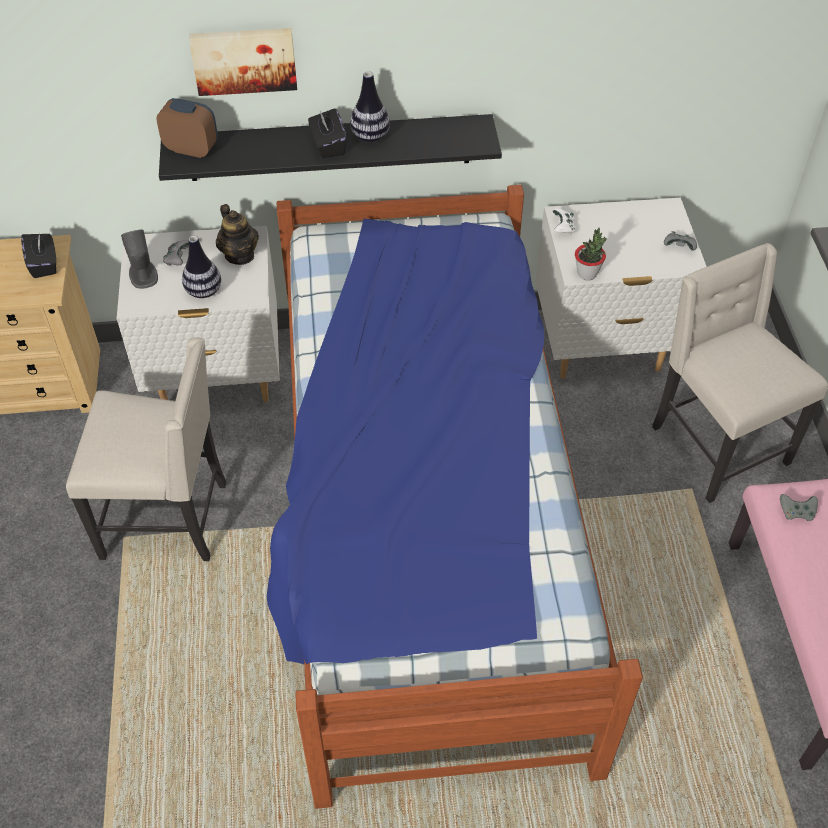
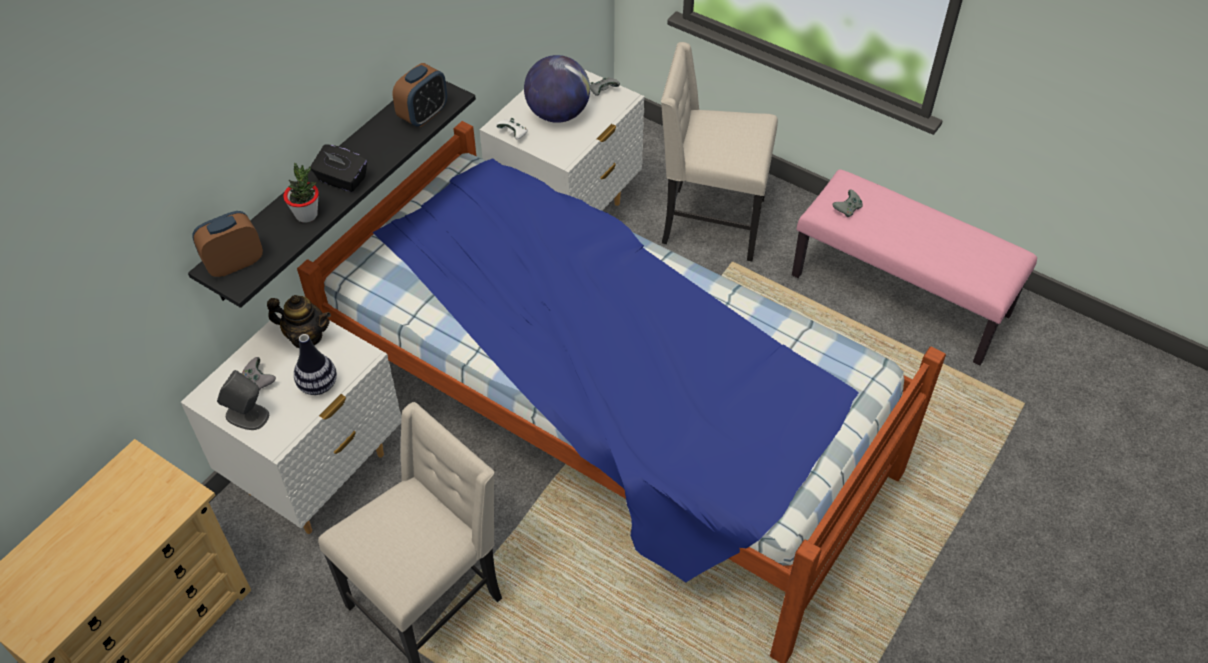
camera: 50 degrees left, 0 degrees up
black tissue box [21,231,56,278] -> none
picture [189,28,297,96] -> none
vase [350,71,390,142] -> none
potted plant [575,228,607,280] -> potted plant moved to [283,163,319,223]
none -> alarm clock [392,63,447,127]
none -> globe [524,55,590,123]

